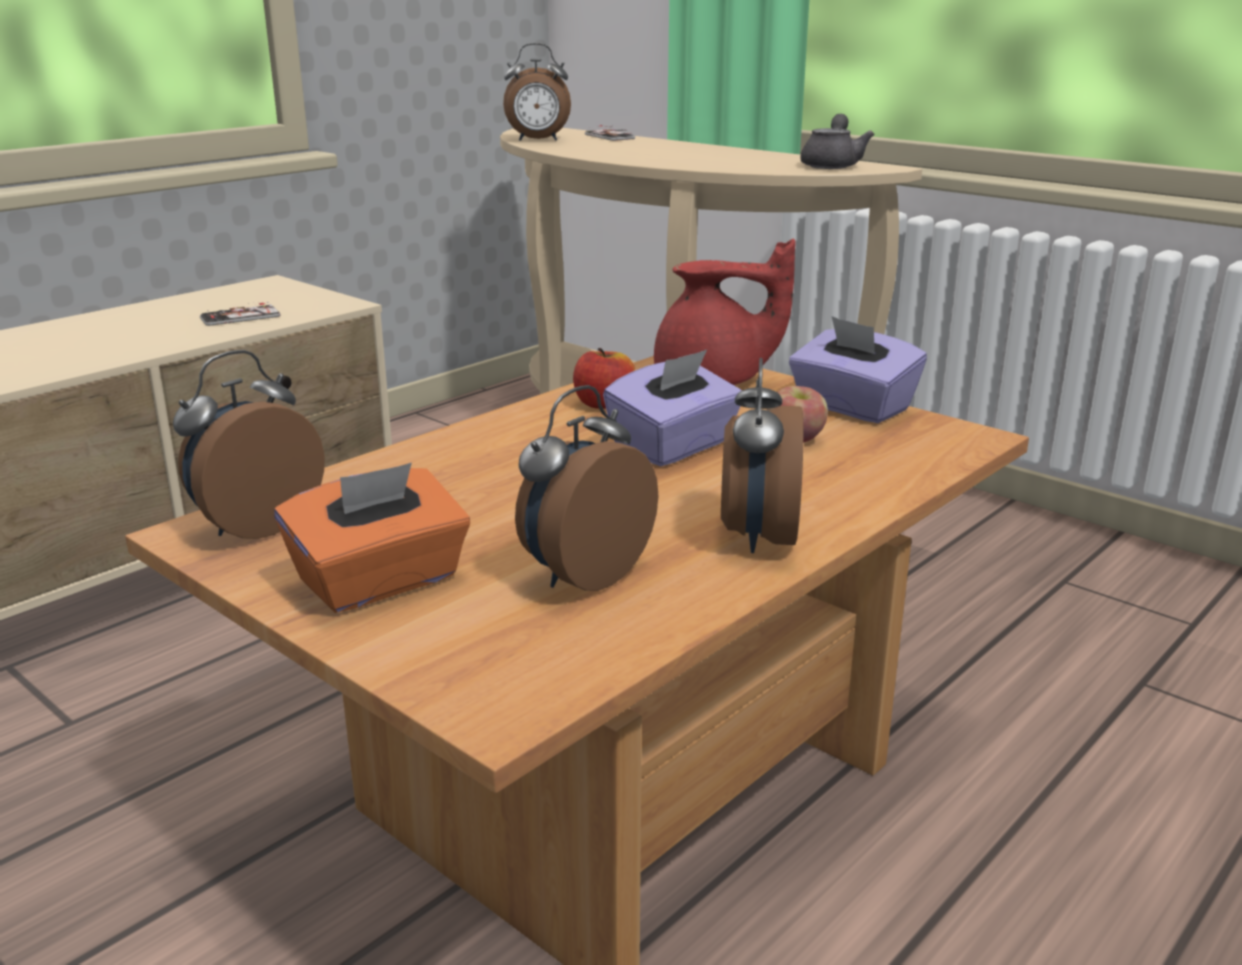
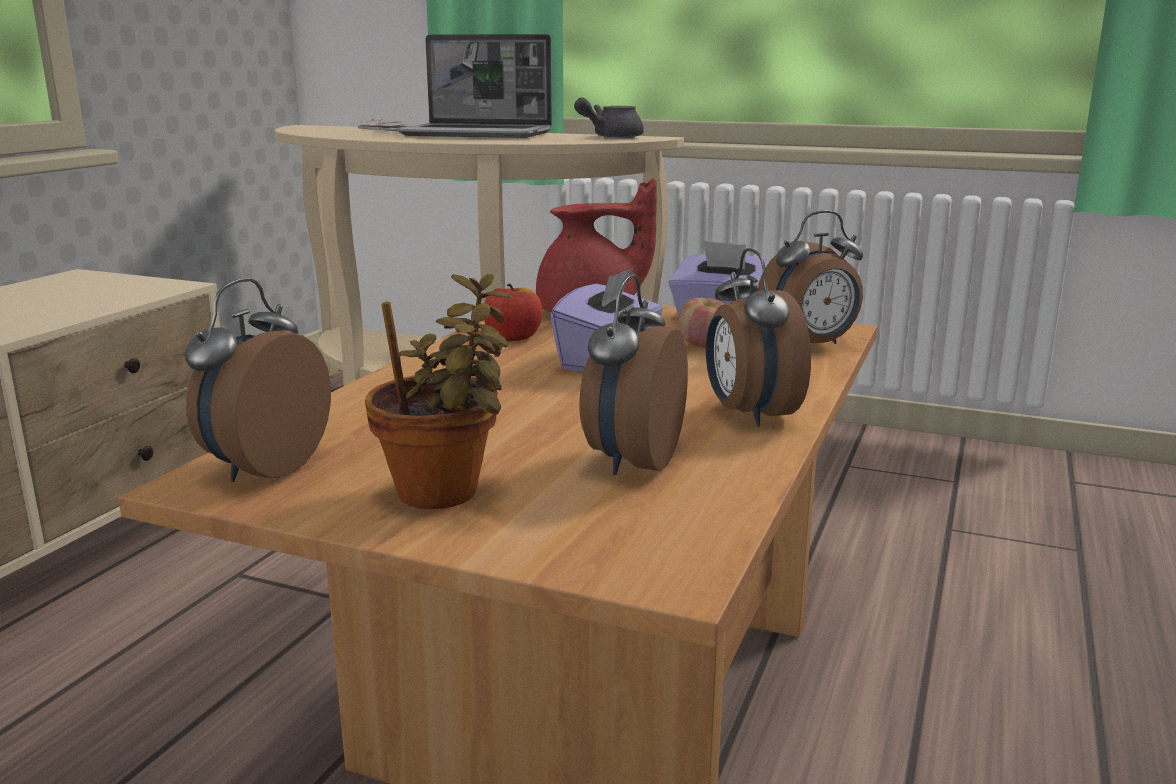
camera: 20 degrees left, 5 degrees down
phone [200,302,281,326] -> none
orange tissue box [275,463,470,613] -> potted plant [365,274,512,509]
alarm clock [503,43,571,141] -> alarm clock moved to [757,210,863,344]
grey teapot [800,114,875,169] -> grey teapot turned 120 degrees counterclockwise [574,97,644,138]
none -> laptop [397,34,552,138]

